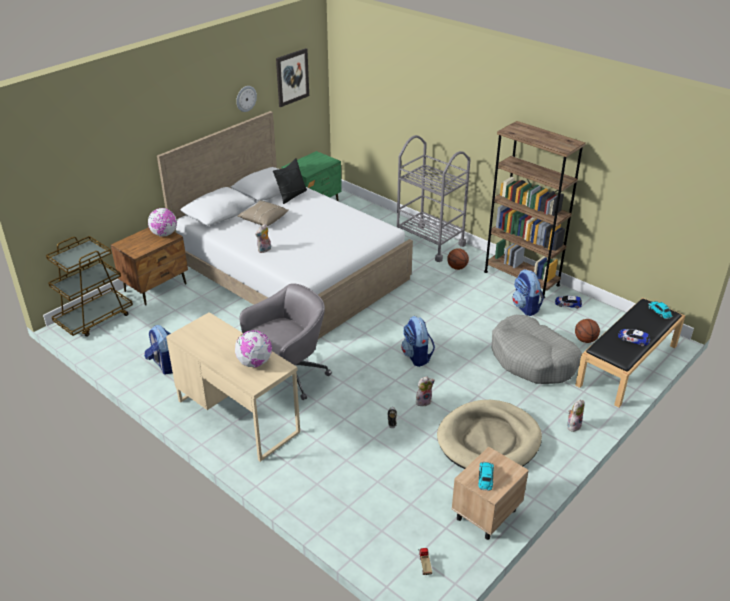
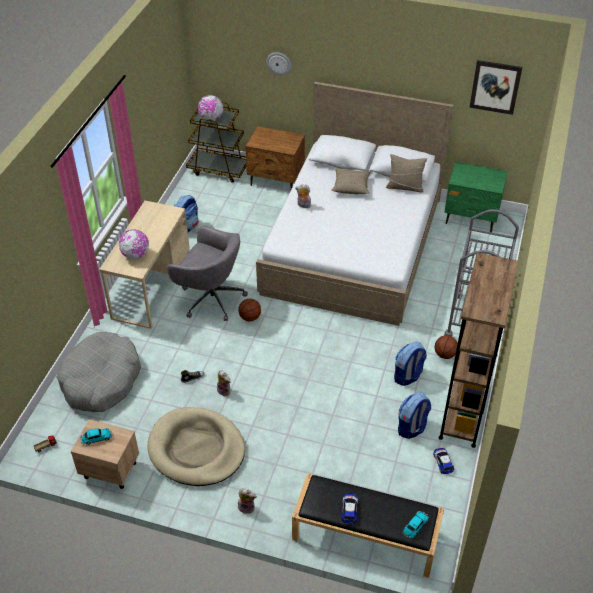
camera: 65 degrees right, 10 degrees up
globe [148,208,177,237] -> globe moved to [198,95,223,120]
wall clock [236,86,257,112] -> wall clock moved to [266,52,291,76]
black pillow [273,158,307,204] -> beige pillow [386,154,427,192]
backpack [401,316,435,367] -> backpack moved to [394,341,427,386]
grey dog bed [492,315,582,384] -> grey dog bed moved to [57,332,141,412]
basketball [575,319,600,343] -> basketball moved to [238,299,261,321]

